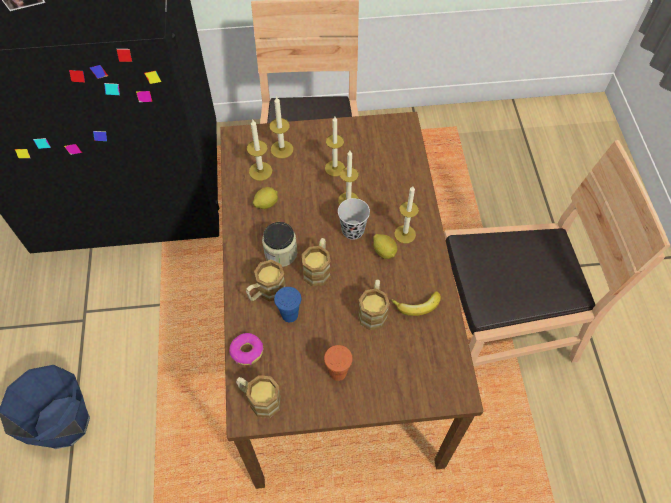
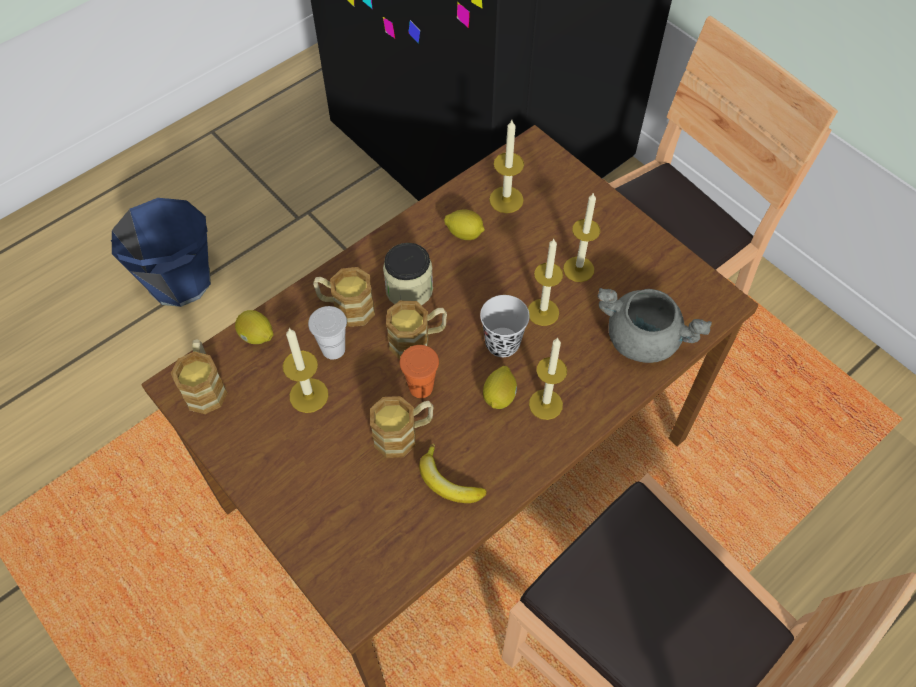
camera: 55 degrees right, 0 degrees up
donut [229,333,263,365] -> lemon [235,310,274,344]
candle [269,96,294,159] -> candle moved to [283,328,329,413]
blue cup [274,287,301,322] -> white cup [308,306,347,360]
orange cup [324,345,353,381] -> orange cup moved to [399,345,439,398]
none -> grey cooking pot [597,288,712,363]

